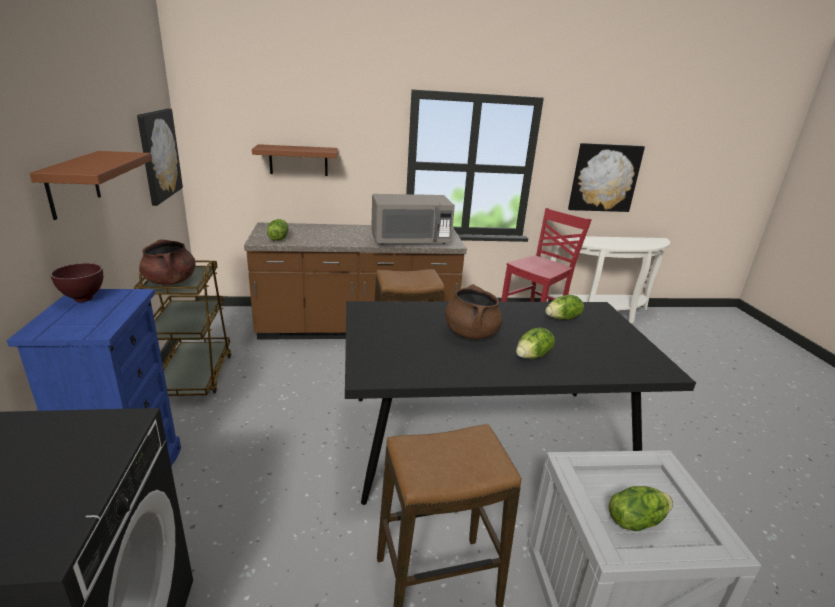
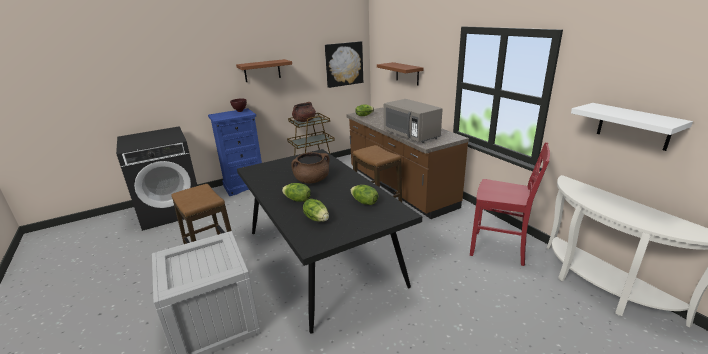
camera: 70 degrees right, 0 degrees up
picture [568,143,645,212] -> white shelf [571,103,693,151]
lettuce [609,486,673,531] -> lettuce moved to [303,199,329,222]

